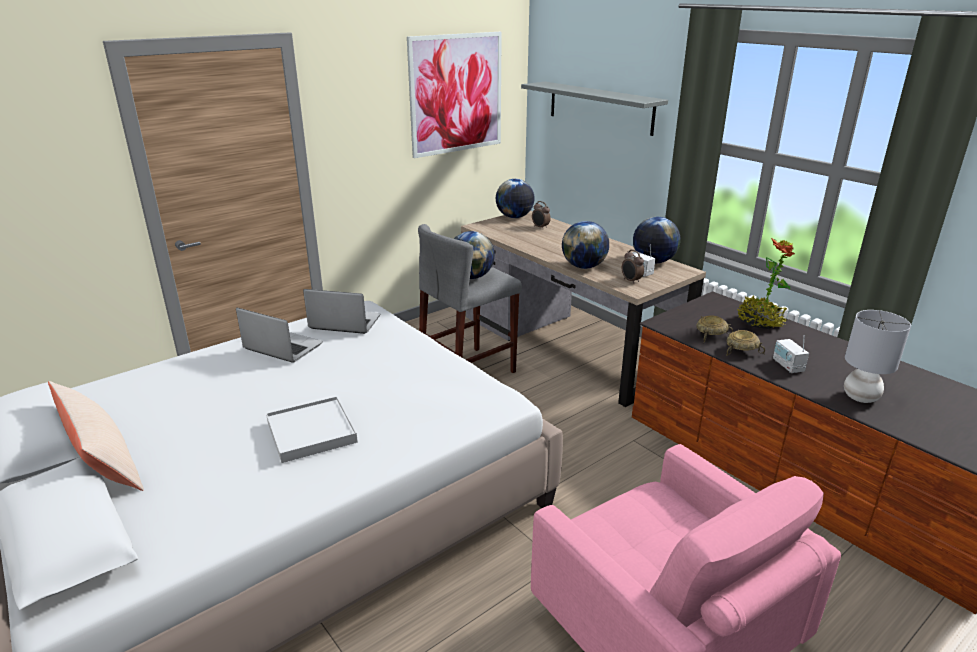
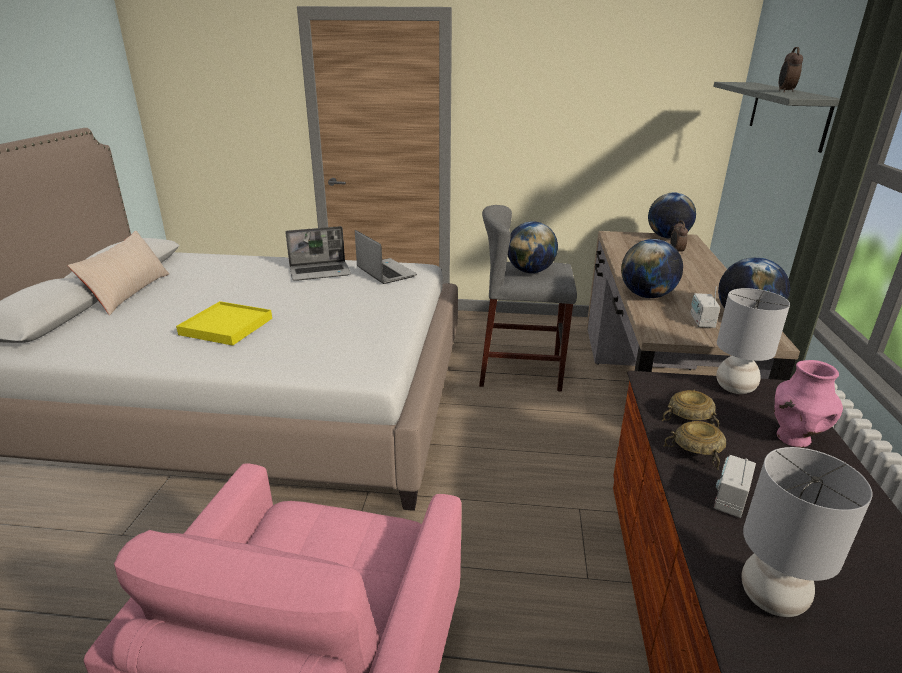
camera: 45 degrees right, 0 degrees up
laptop [236,308,323,363] -> laptop turned 90 degrees clockwise [285,226,351,281]
white tray [266,396,358,463] -> yellow tray [176,301,272,346]
picture [407,32,502,158] -> none
alarm clock [622,250,644,284] -> alarm clock moved to [779,47,803,92]
potted plant [737,238,795,329] -> pink vase [774,360,843,448]
none -> grey table lamp [716,288,790,394]

